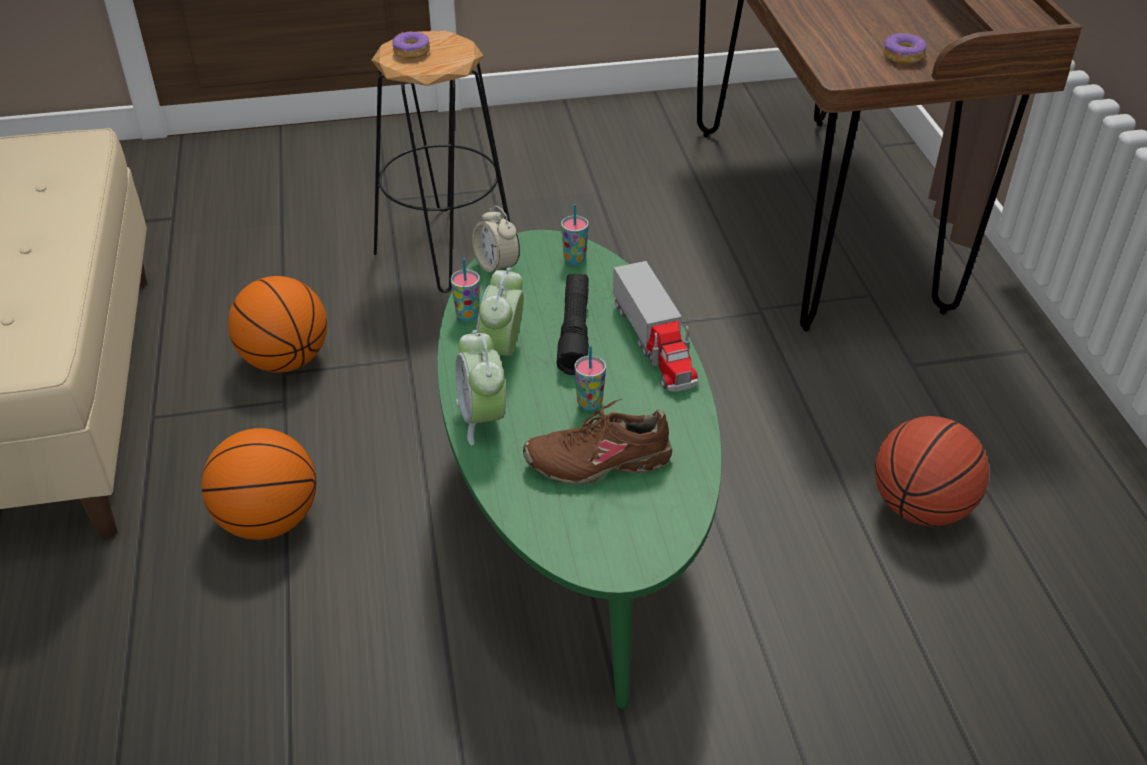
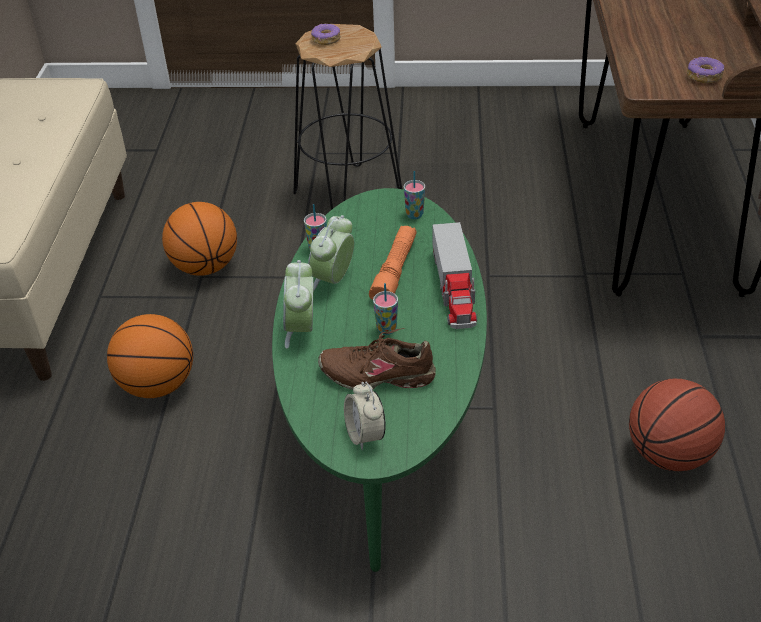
camera: 15 degrees right, 0 degrees up
alarm clock [472,205,520,272] -> alarm clock moved to [344,382,386,450]
black flashlight [557,273,589,375] -> orange flashlight [369,226,417,300]

